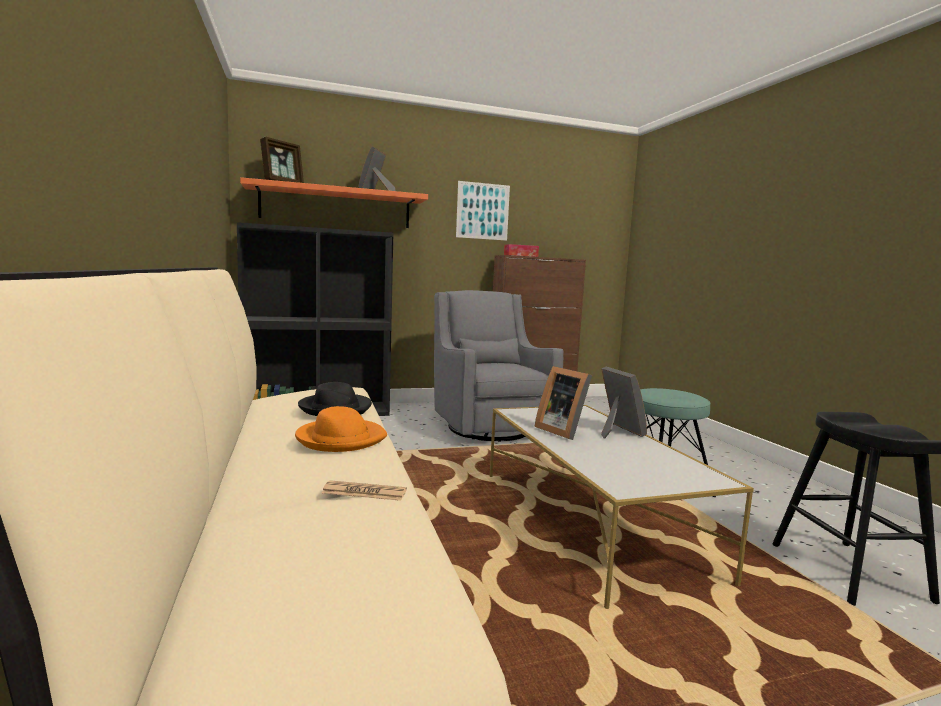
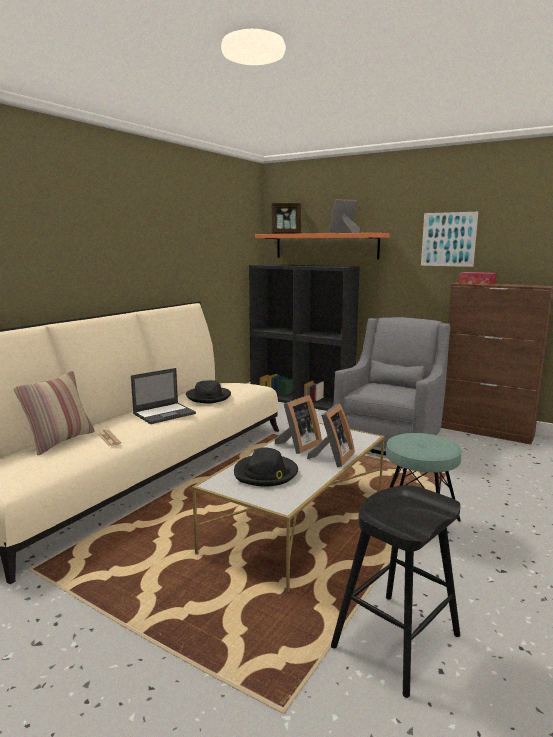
camera: 50 degrees right, 5 degrees up
orange hat [295,406,387,452] -> laptop [131,368,196,424]
picture frame [535,366,592,440] -> picture frame turned 150 degrees counterclockwise [275,395,322,454]
none -> pillow [14,371,95,455]
none -> black hat [234,447,298,487]

